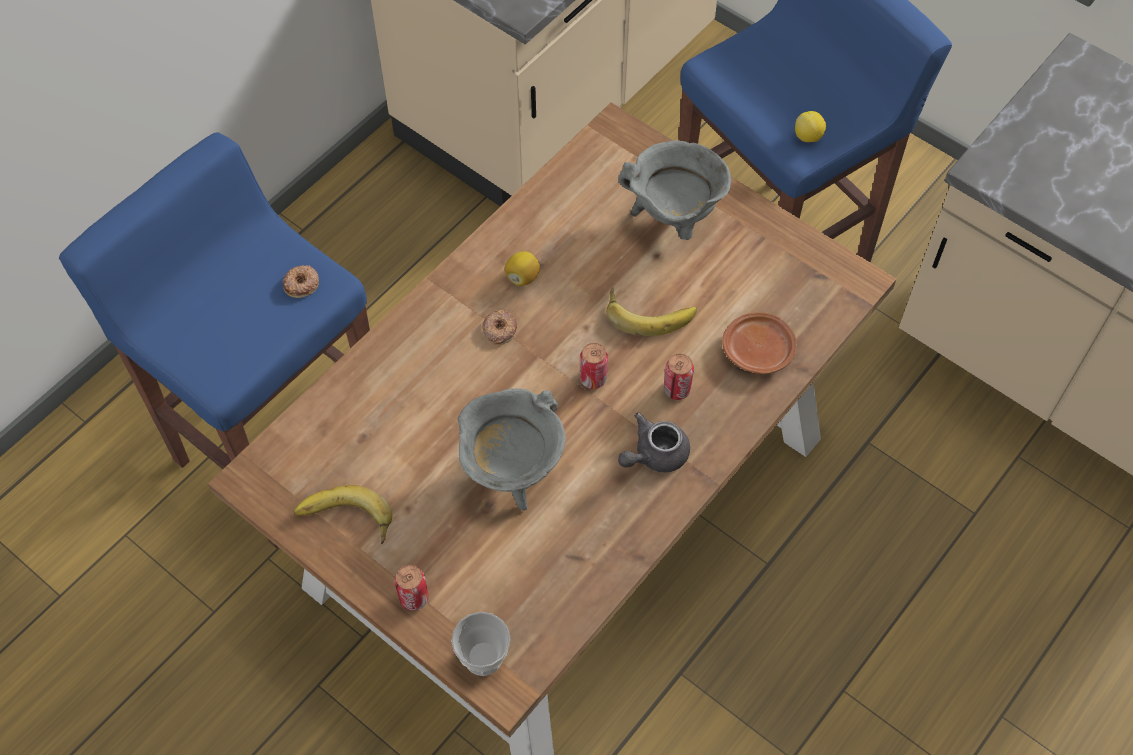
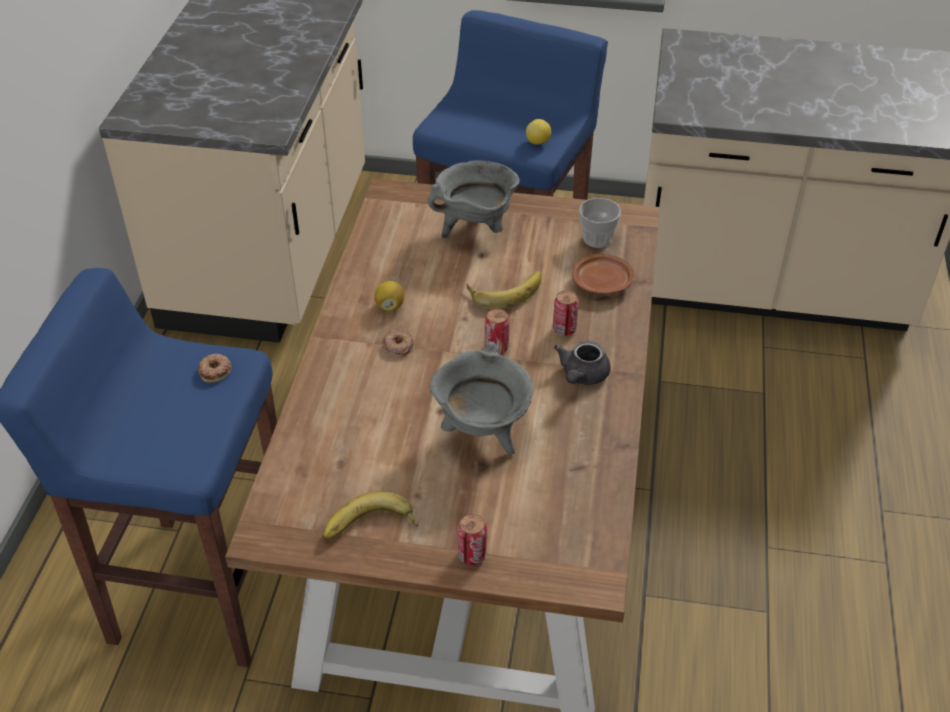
camera: 30 degrees left, 15 degrees down
cup [451,612,511,676] -> cup moved to [579,198,621,248]

